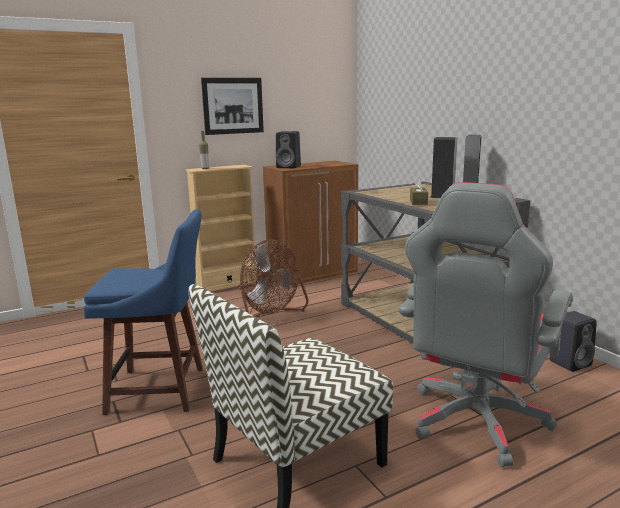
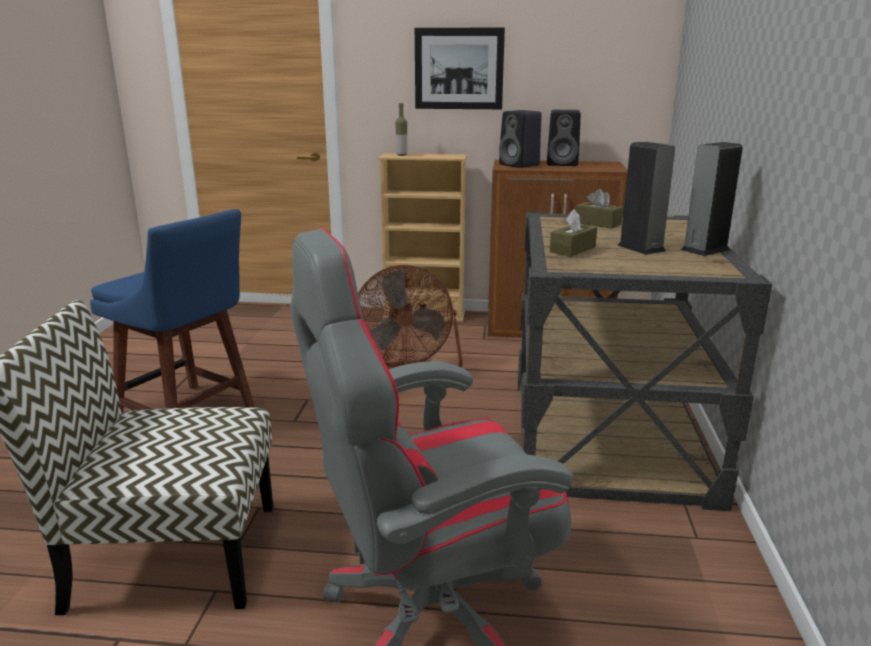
camera: 35 degrees right, 5 degrees up
black speaker [550,311,597,372] -> black speaker moved to [547,110,581,166]
none -> brown tissue box [576,189,623,229]

